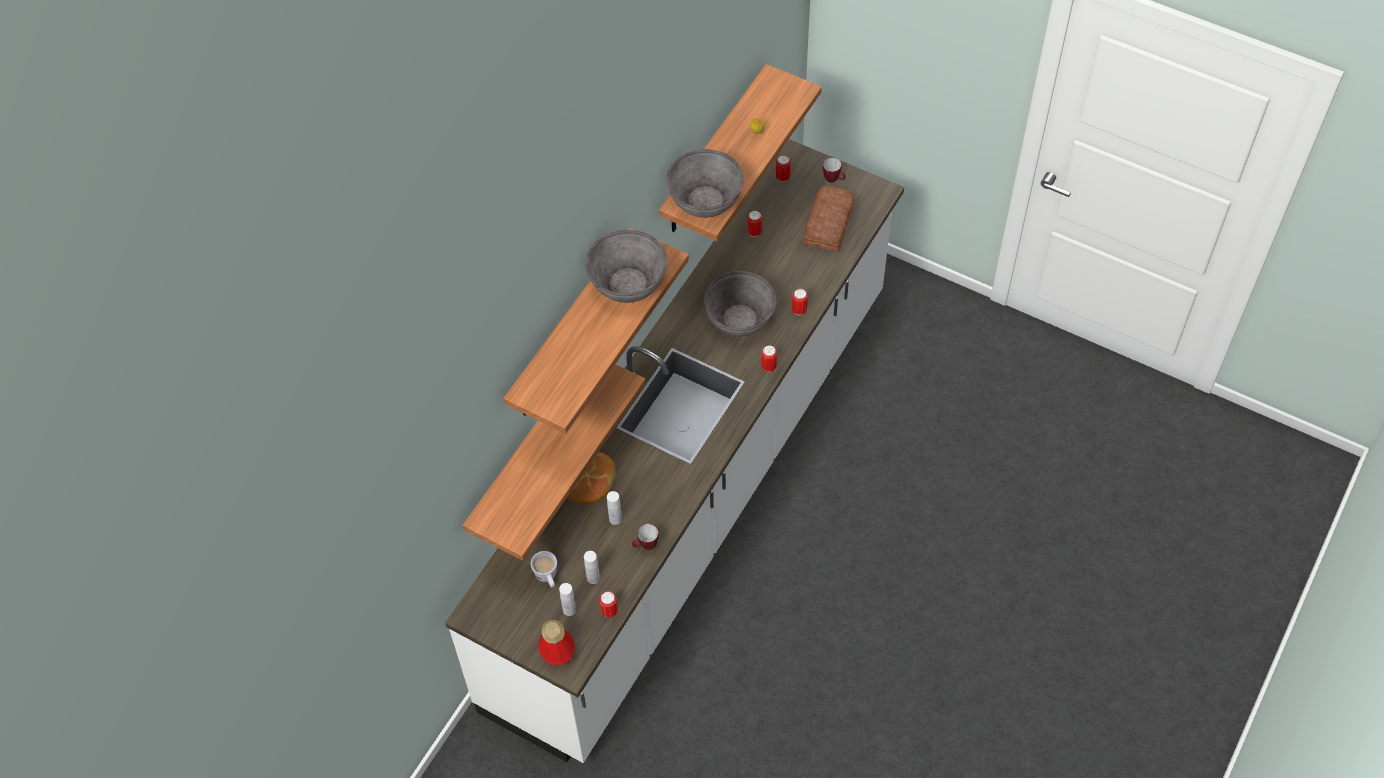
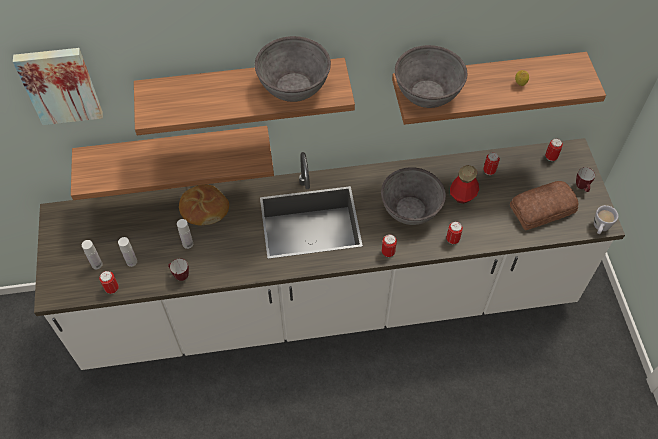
camera: 50 degrees right, 0 degrees up
white mug [531,551,557,588] -> white mug moved to [594,205,618,234]
bottle [539,620,575,665] -> bottle moved to [450,165,479,204]
none -> picture [13,48,103,125]

